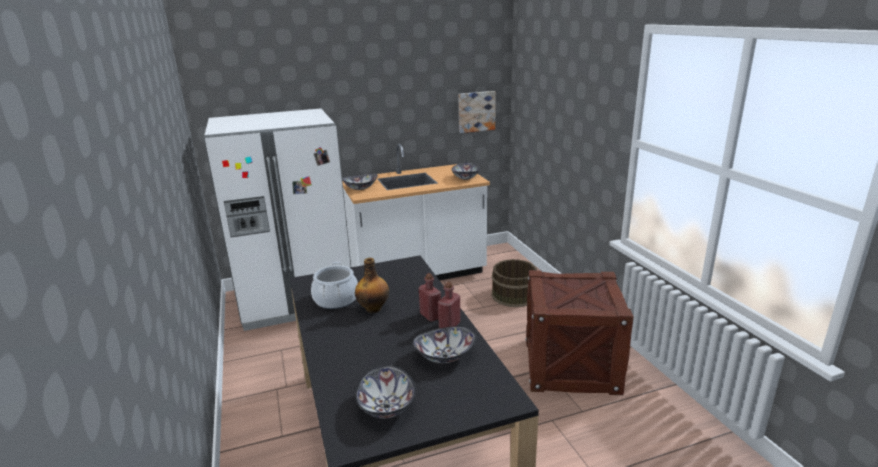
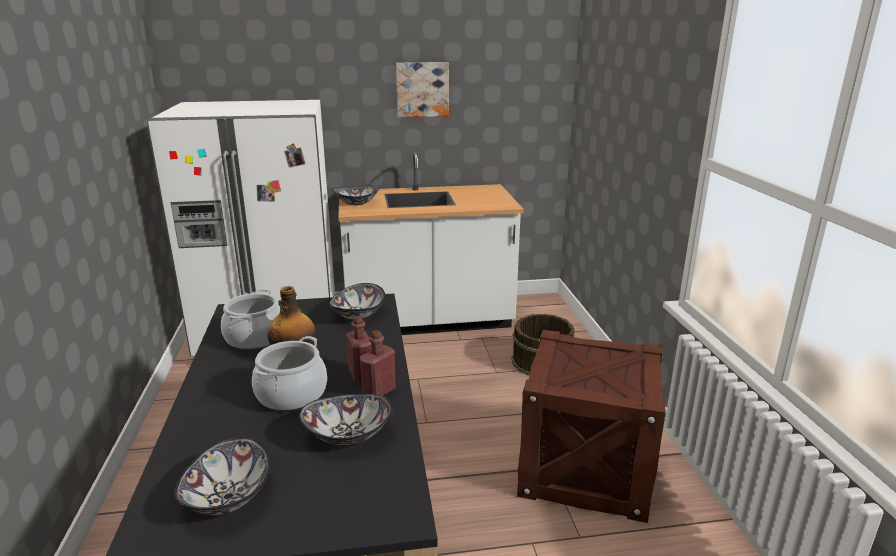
camera: 10 degrees right, 0 degrees up
bowl [451,162,480,180] -> bowl moved to [329,283,385,320]
picture [458,91,496,133] -> picture moved to [396,62,449,118]
none -> cooking pot [252,336,327,411]

